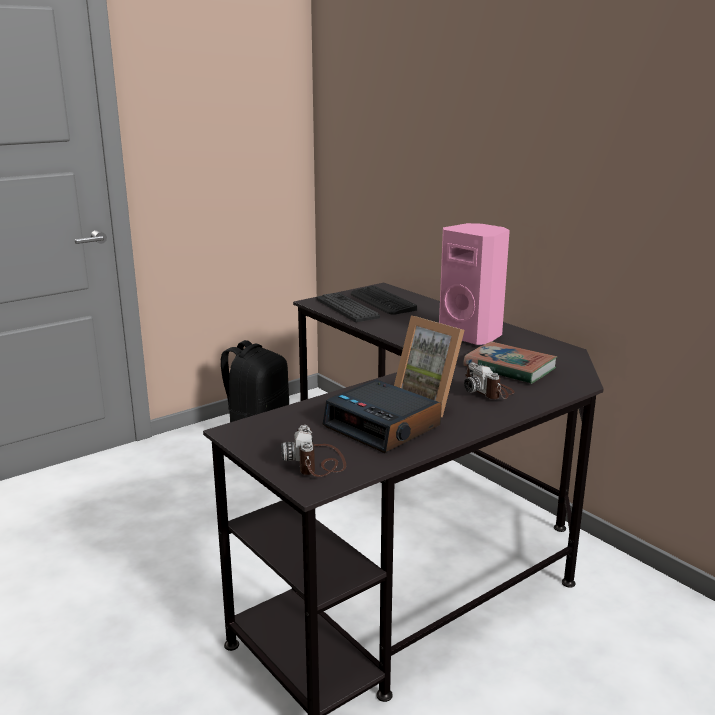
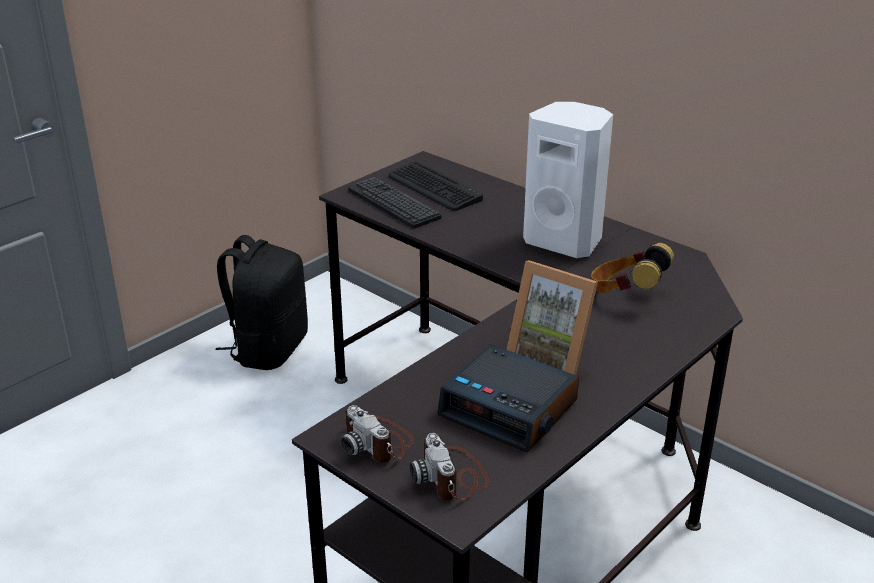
camera: 10 degrees left, 10 degrees up
pink speaker [439,223,510,345] -> white speaker [523,102,613,258]
book [463,341,558,384] -> headphones [591,243,674,293]
camera [464,363,515,399] -> camera moved to [341,405,414,463]

